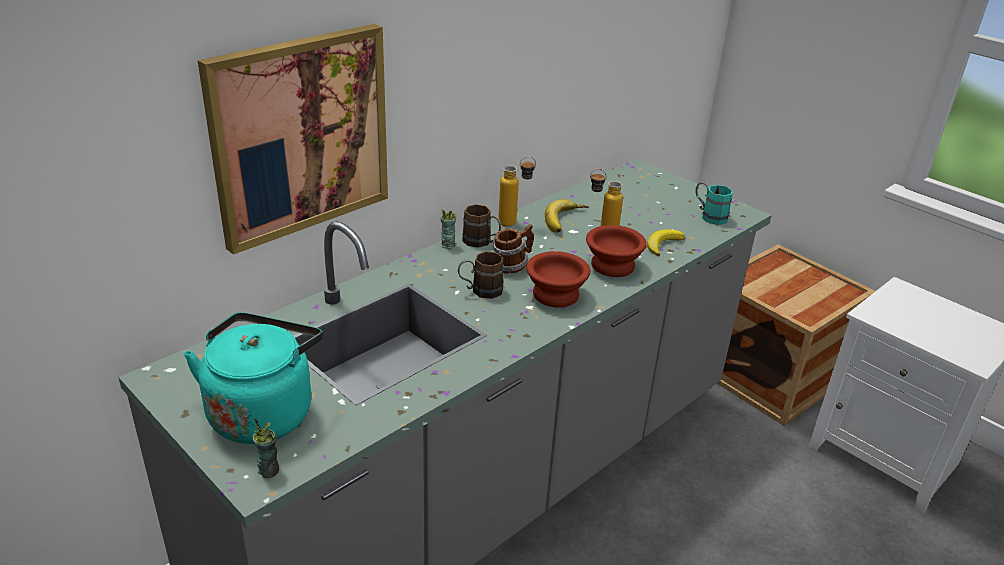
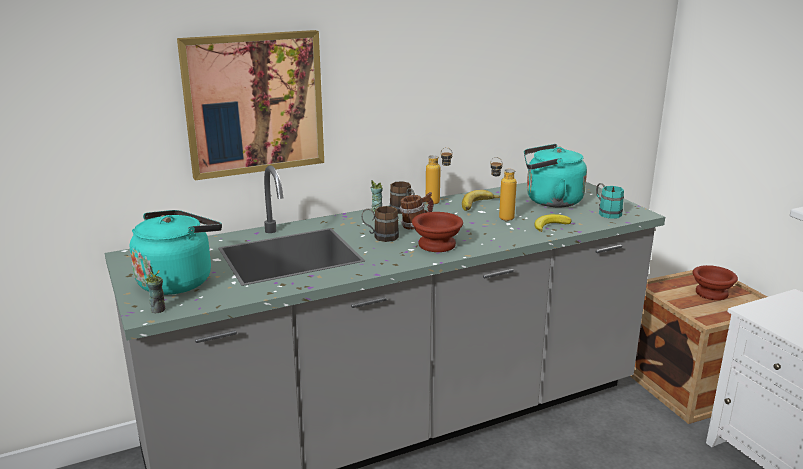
camera: 20 degrees right, 10 degrees down
brown bowl [586,225,647,277] -> brown bowl moved to [693,265,738,300]
none -> turquoise kettle [524,144,587,207]

